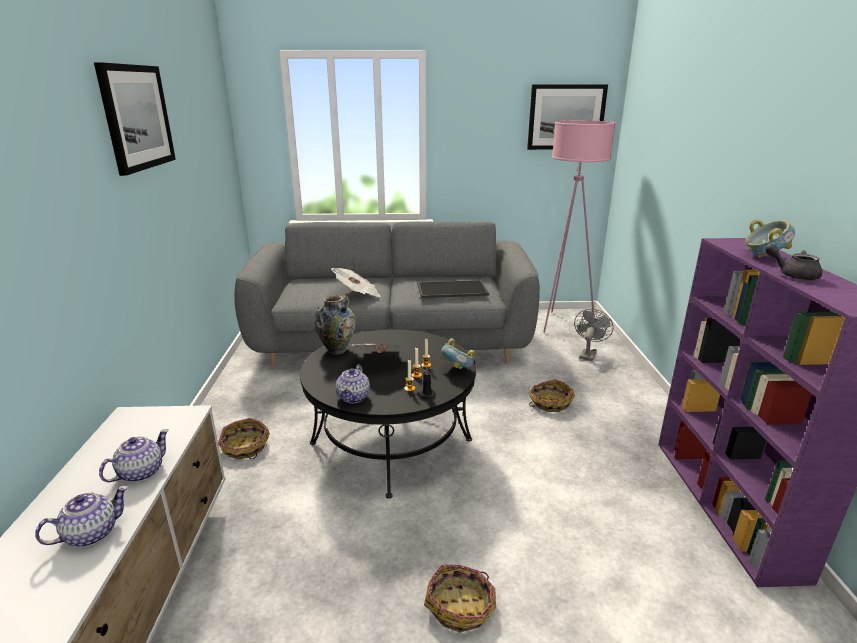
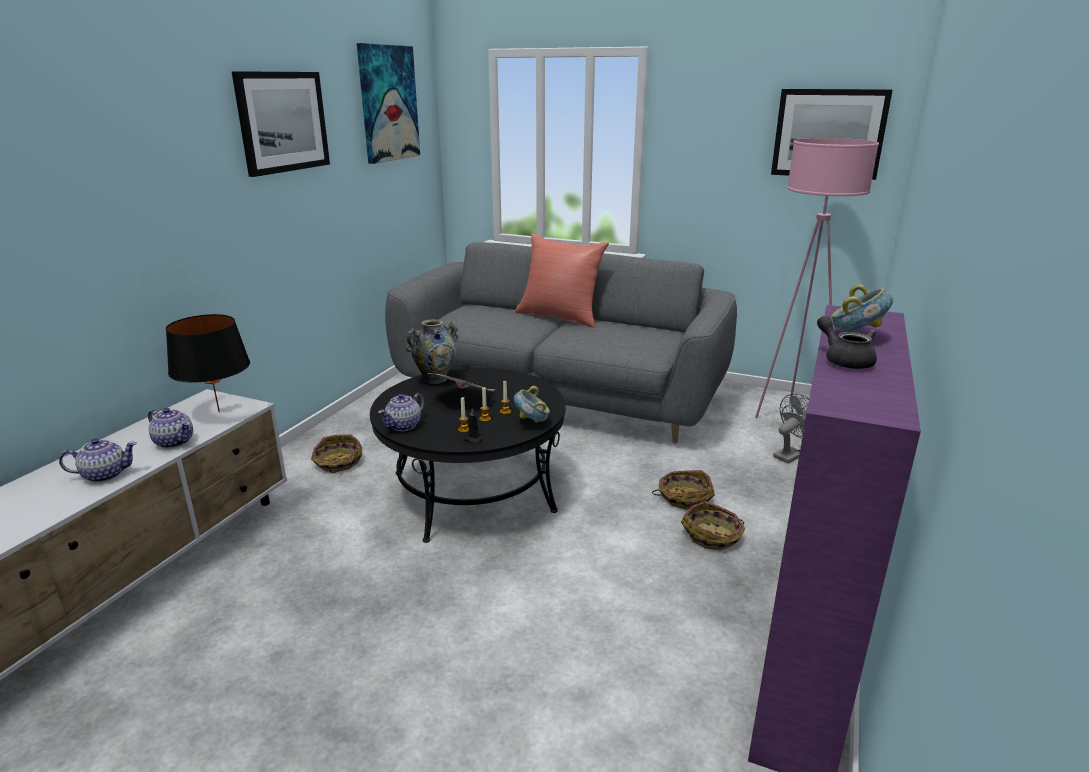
camera: 25 degrees right, 0 degrees up
teapot [99,429,169,482] -> teapot turned 60 degrees clockwise [148,408,193,448]
newspaper [331,268,381,297] -> none
tray [417,280,489,298] -> none
basket [424,565,496,632] -> basket moved to [681,501,746,550]
none -> black table lamp [166,314,250,412]
none -> picture [357,43,420,164]
none -> red pillow [515,234,609,327]

